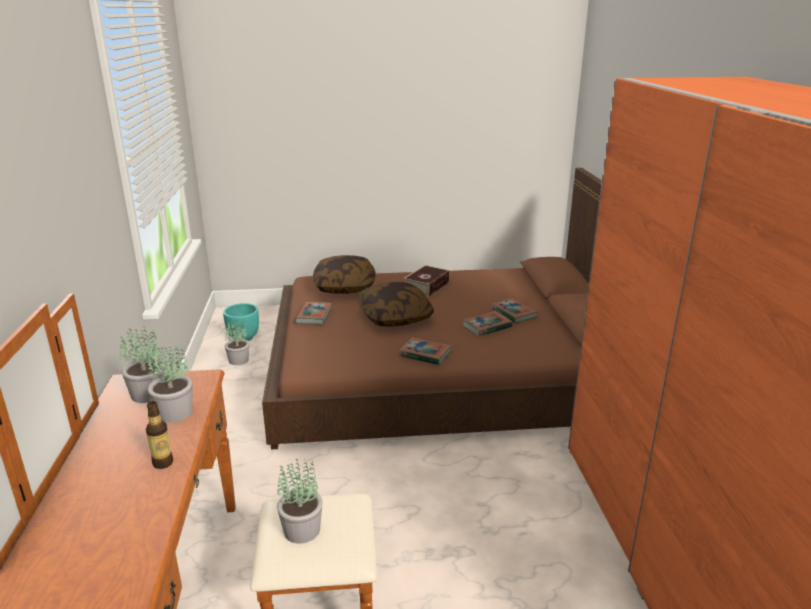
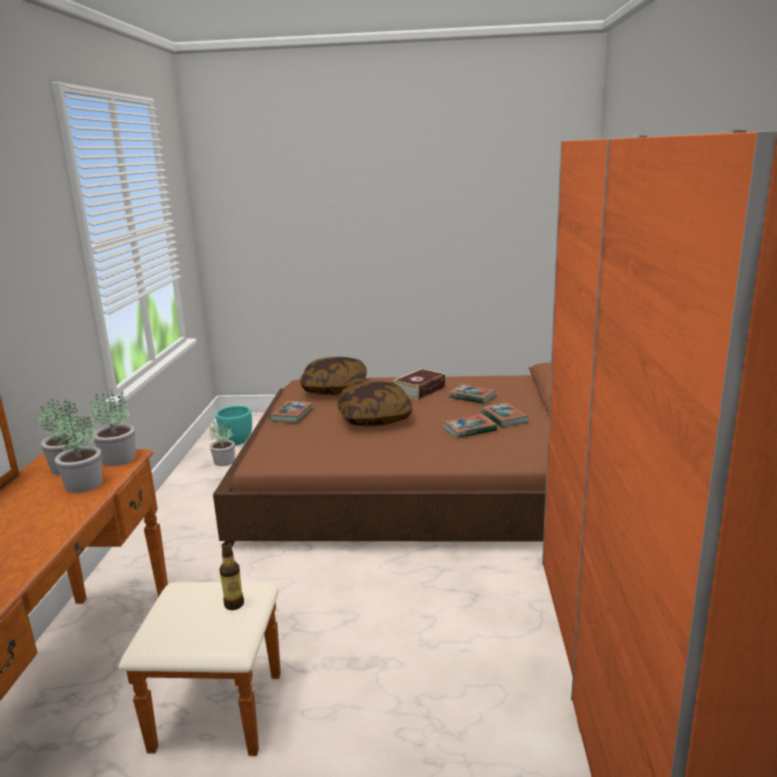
camera: 10 degrees right, 5 degrees down
bottle [146,401,173,469] -> bottle moved to [219,542,244,610]
potted plant [277,459,323,544] -> potted plant moved to [90,390,136,466]
book [399,337,452,365] -> book moved to [449,384,497,404]

